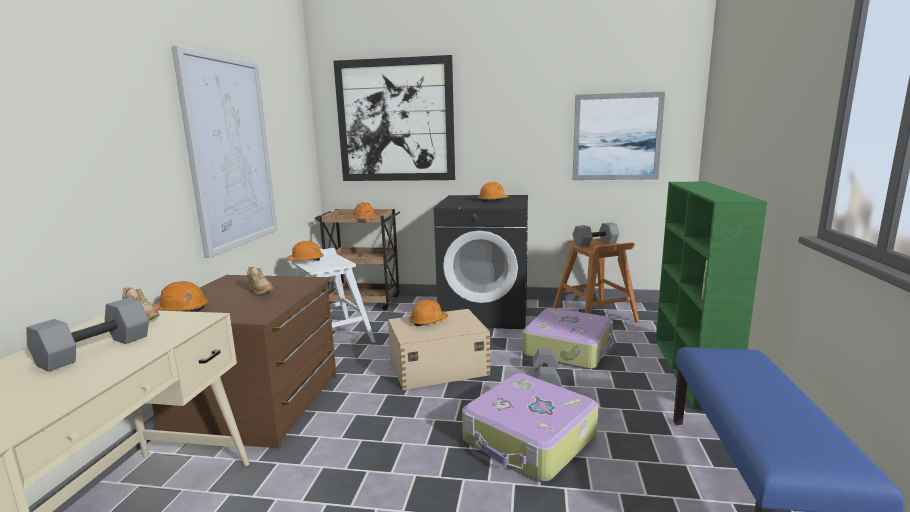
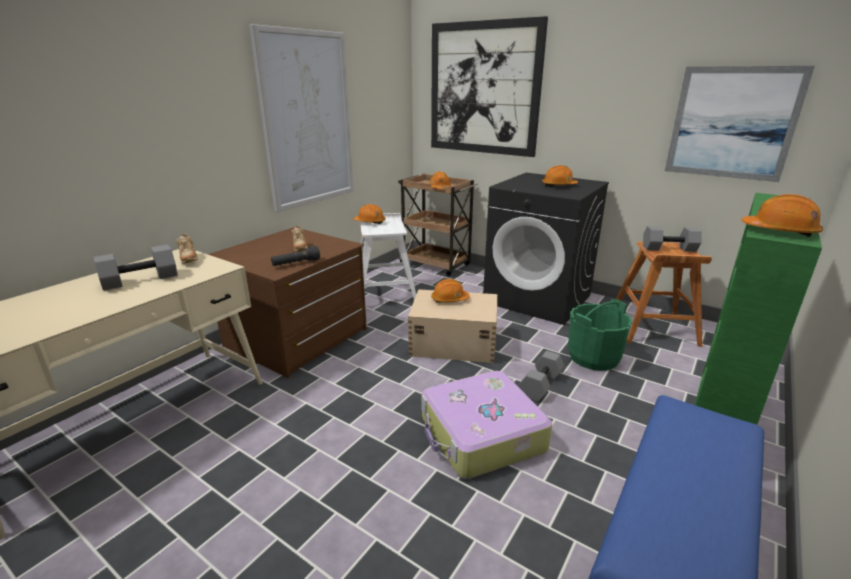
camera: 25 degrees right, 10 degrees up
orange hard hat [153,281,209,312] -> orange hard hat moved to [741,194,823,237]
suitcase [522,308,616,369] -> green bucket [568,299,632,370]
none -> black flashlight [271,246,320,266]

